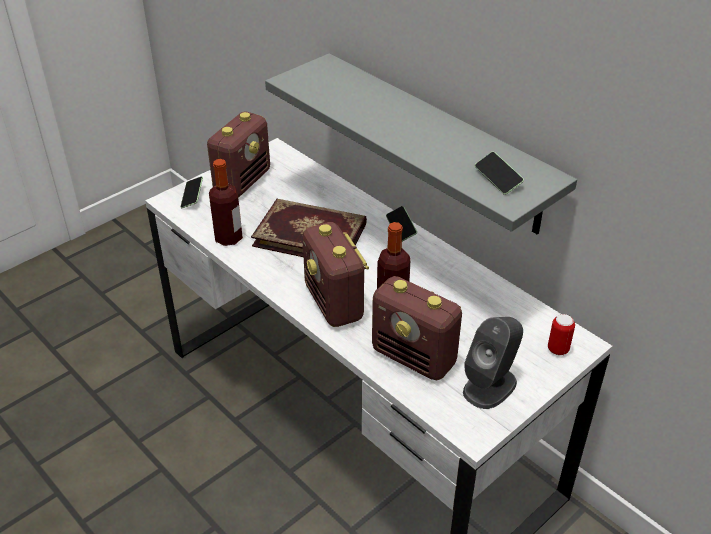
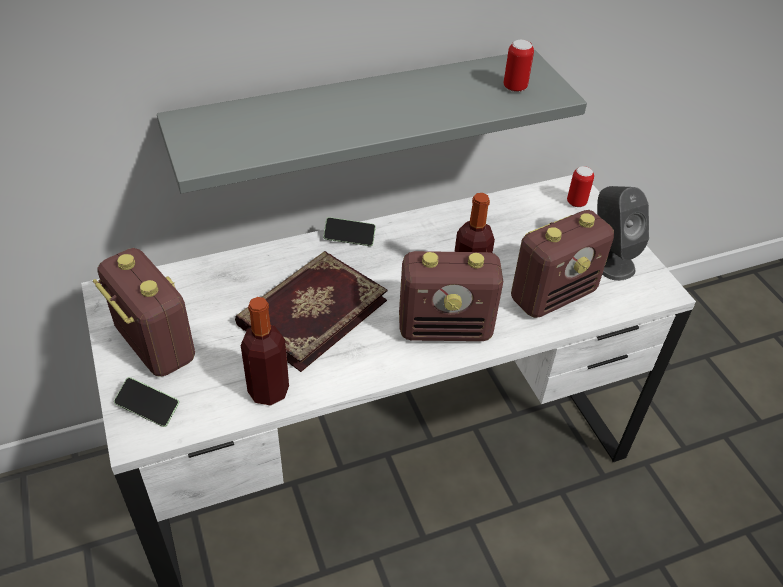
camera: 70 degrees left, 5 degrees up
phone [475,152,524,195] -> can [504,40,534,92]

